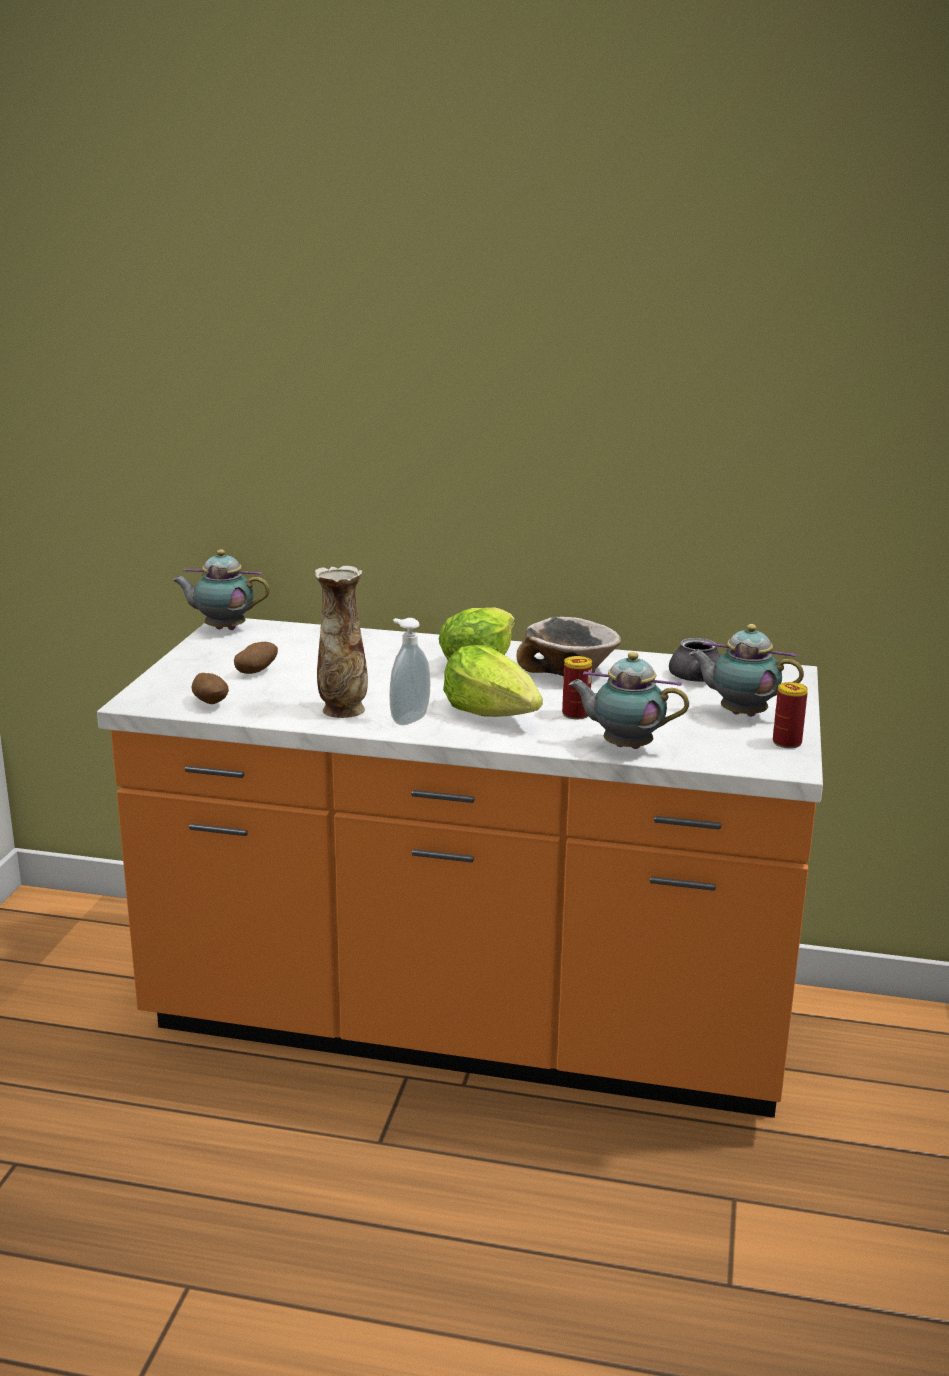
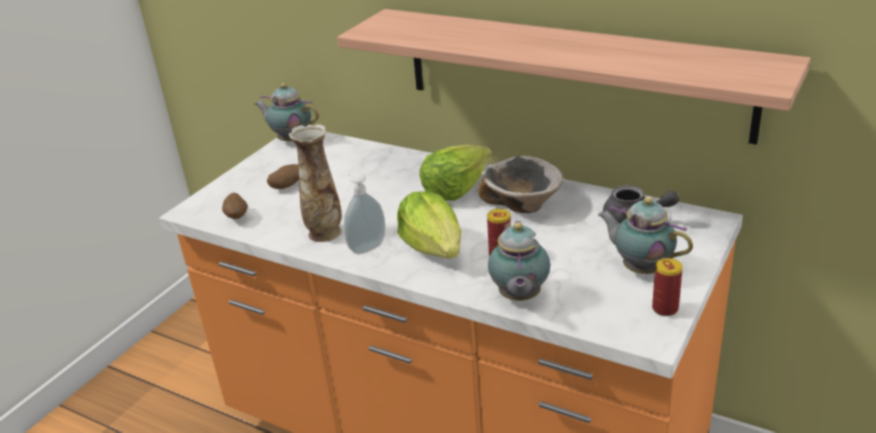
camera: 20 degrees right, 10 degrees up
teapot [569,652,689,749] -> teapot turned 120 degrees counterclockwise [488,220,550,301]
none -> shelf [337,9,811,145]

